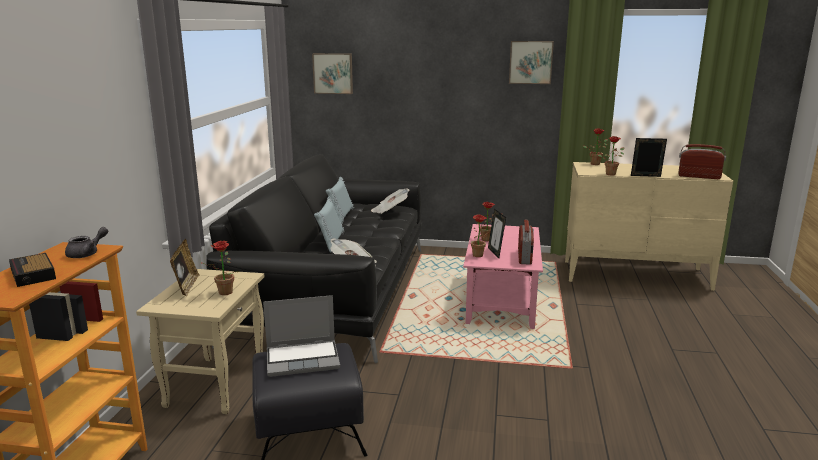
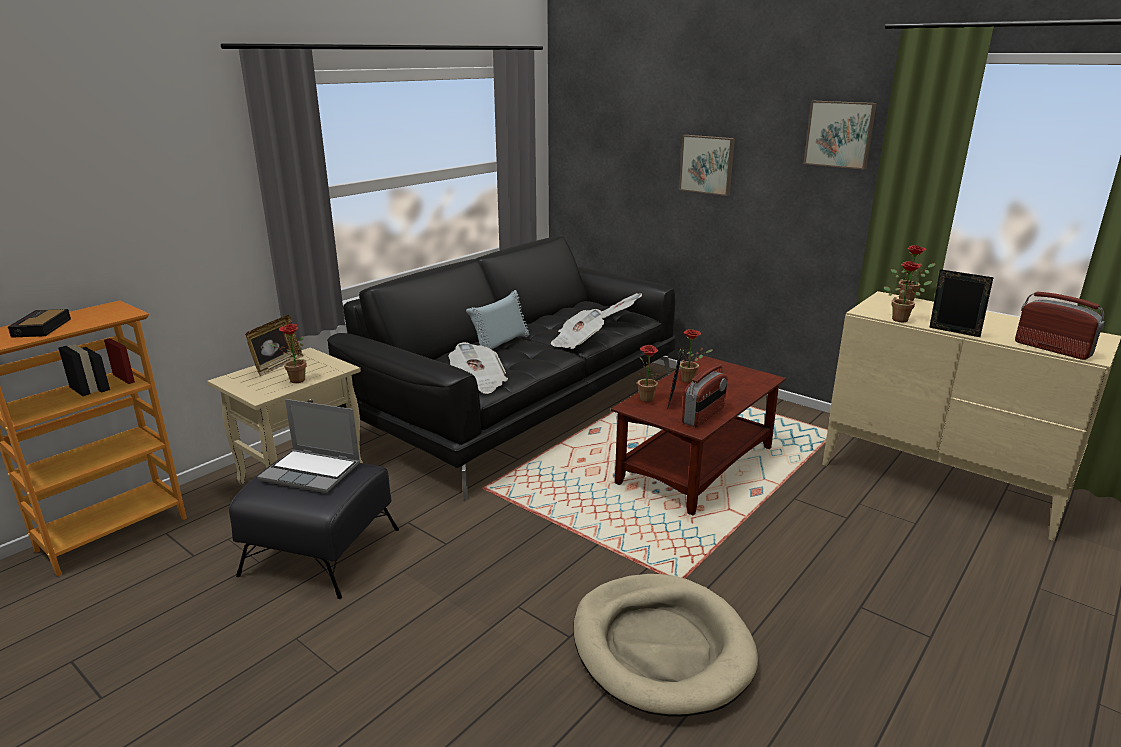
camera: 30 degrees right, 5 degrees up
grey teapot [65,227,108,258] -> none
picture [312,53,353,94] -> picture moved to [679,135,735,196]
blue pillow [326,177,354,224] -> none
pink coffee table [463,224,543,329] -> brown coffee table [611,356,786,516]
none -> newspaper [551,309,604,349]
none -> beige dog bed [574,574,758,717]

